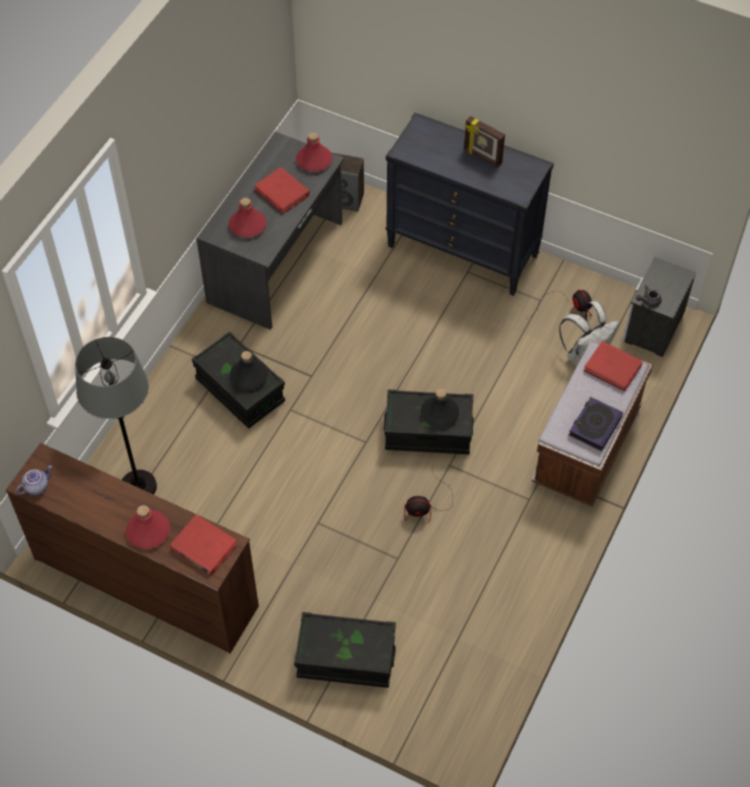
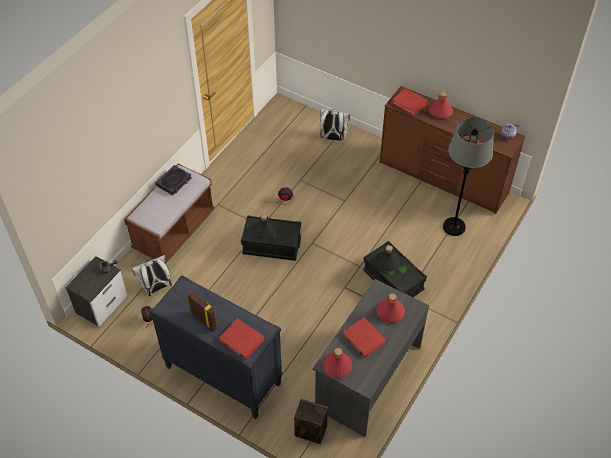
camera: 175 degrees left, 5 degrees down
black storage box [294,612,396,688] -> white backpack [320,109,350,141]
red book [584,341,642,391] -> red book moved to [219,318,265,360]

